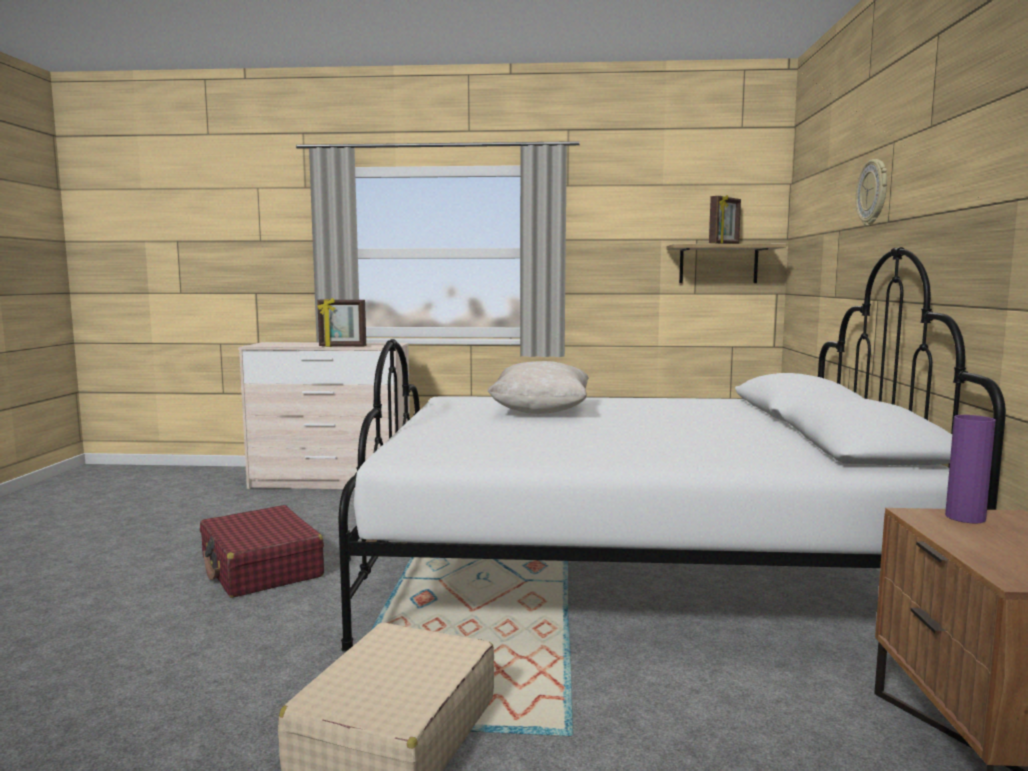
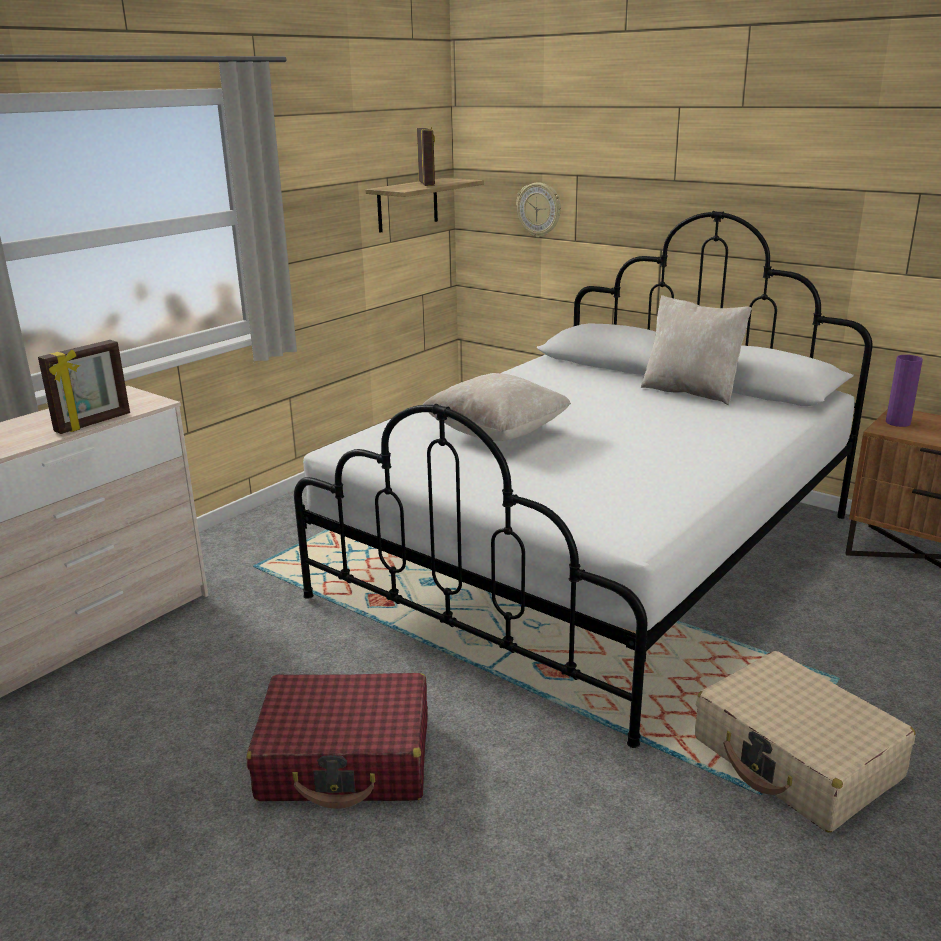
camera: 55 degrees left, 15 degrees up
wall clock [856,159,887,226] -> wall clock moved to [516,182,561,238]
none -> beige pillow [641,295,752,405]

